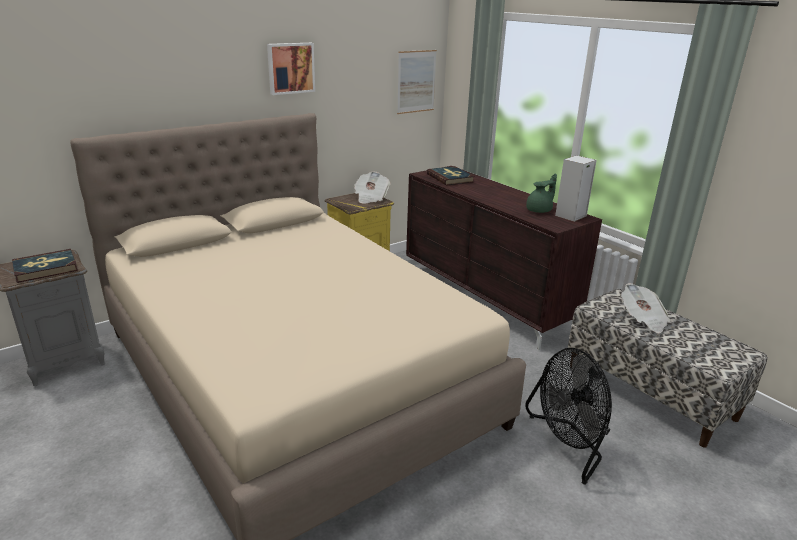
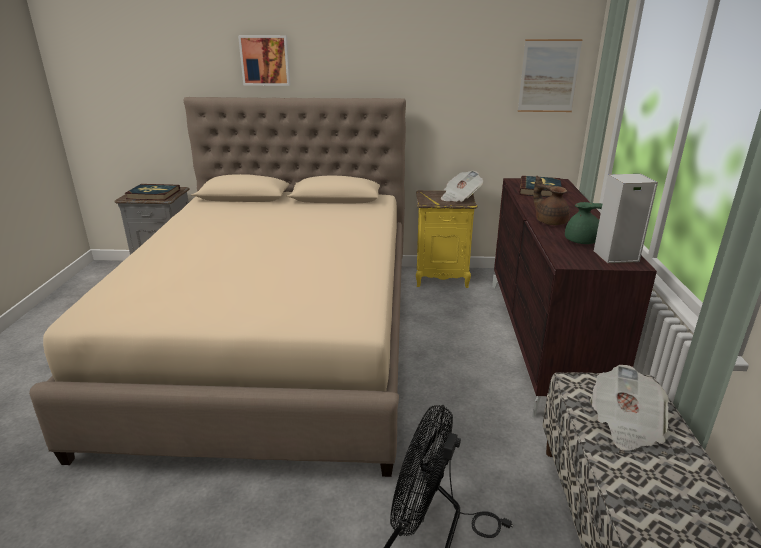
camera: 40 degrees right, 0 degrees up
picture [267,43,315,95] -> picture moved to [238,35,290,86]
none -> brown teapot [533,176,570,225]

